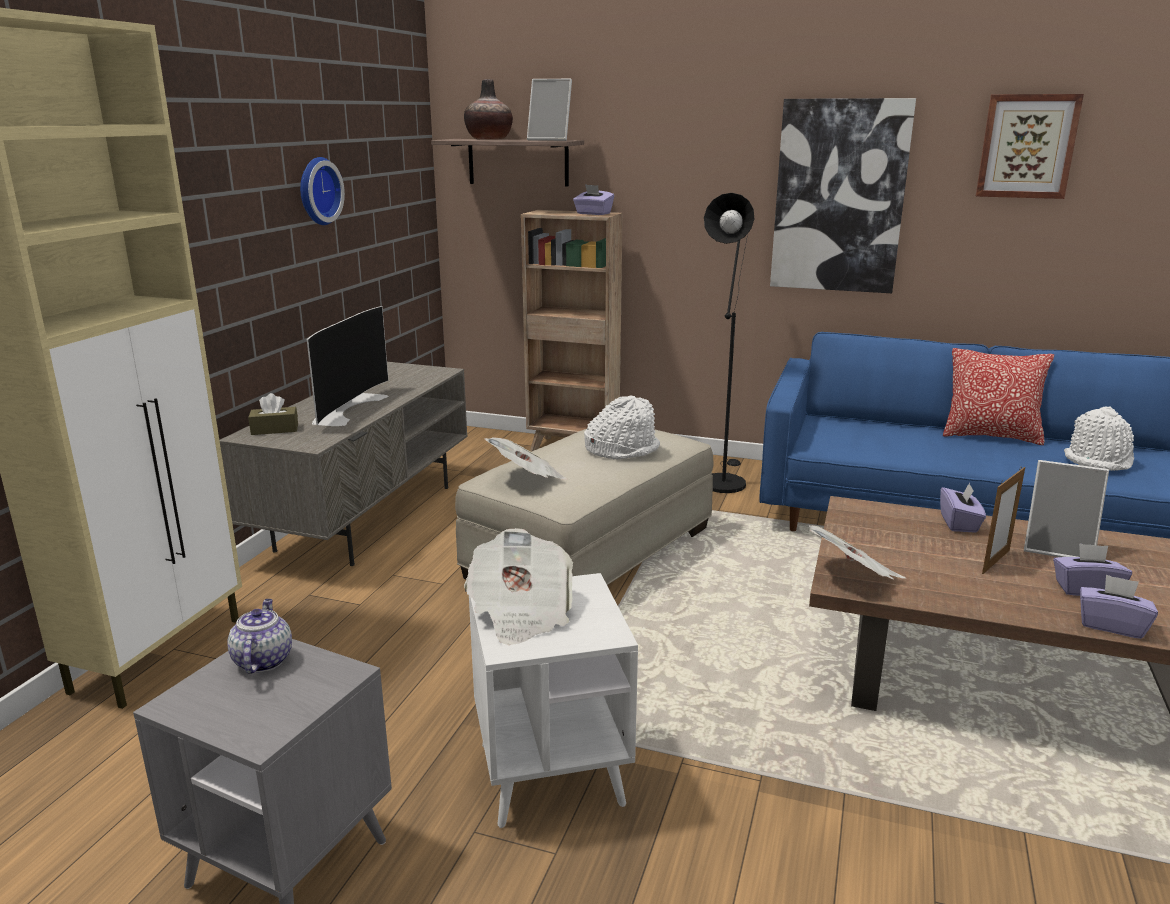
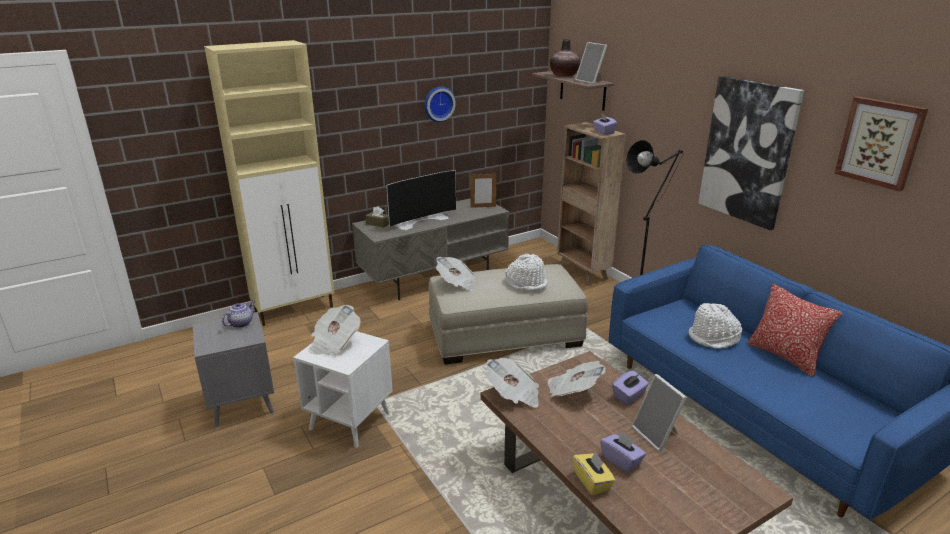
camera: 40 degrees right, 5 degrees up
picture frame [982,467,1025,574] -> picture frame moved to [470,173,496,208]
white hat [1064,406,1134,471] -> white hat moved to [689,303,742,349]
purple tissue box [1080,574,1158,639] -> yellow tissue box [573,451,616,496]
none -> newspaper [547,361,606,397]

